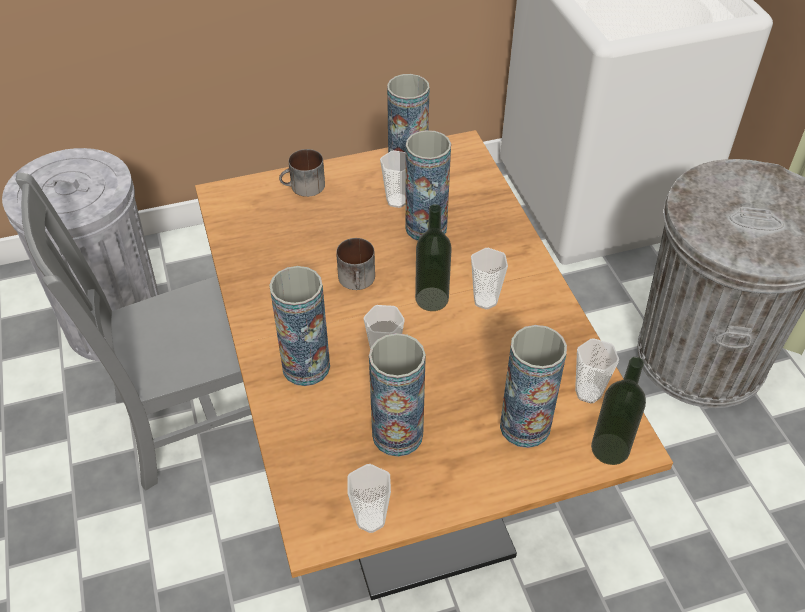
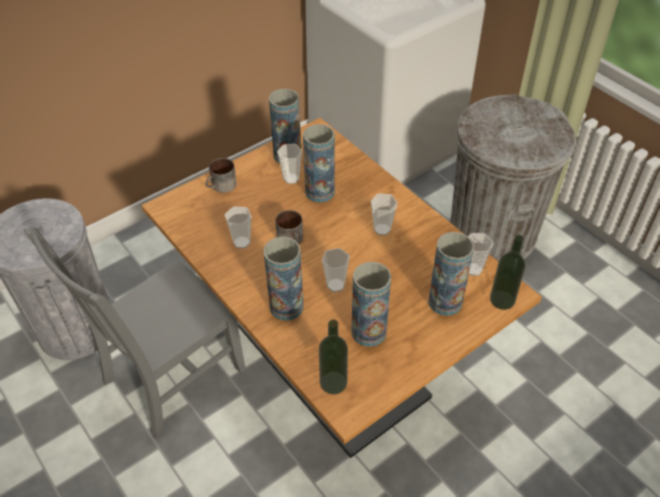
camera: 20 degrees left, 0 degrees up
cup [348,464,391,533] -> cup moved to [225,206,251,249]
bottle [415,204,452,311] -> bottle moved to [319,319,348,394]

